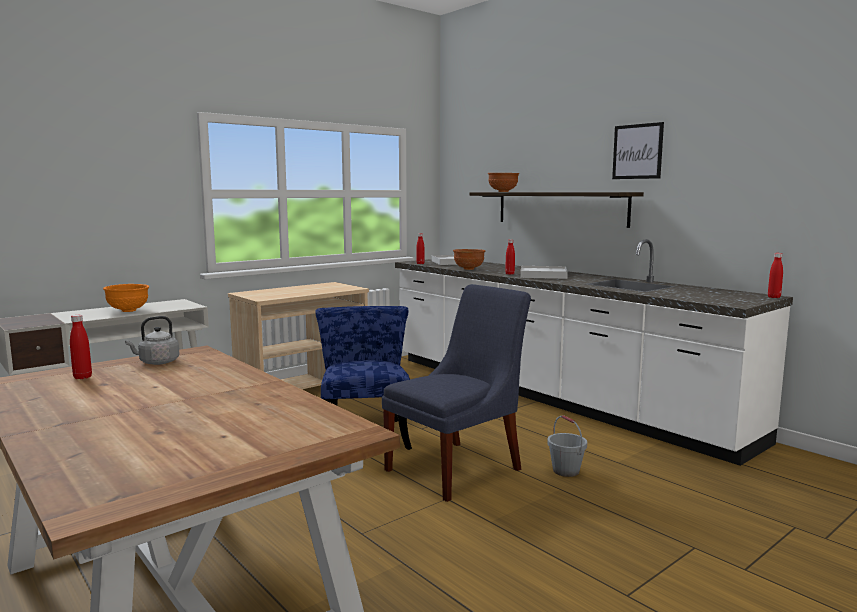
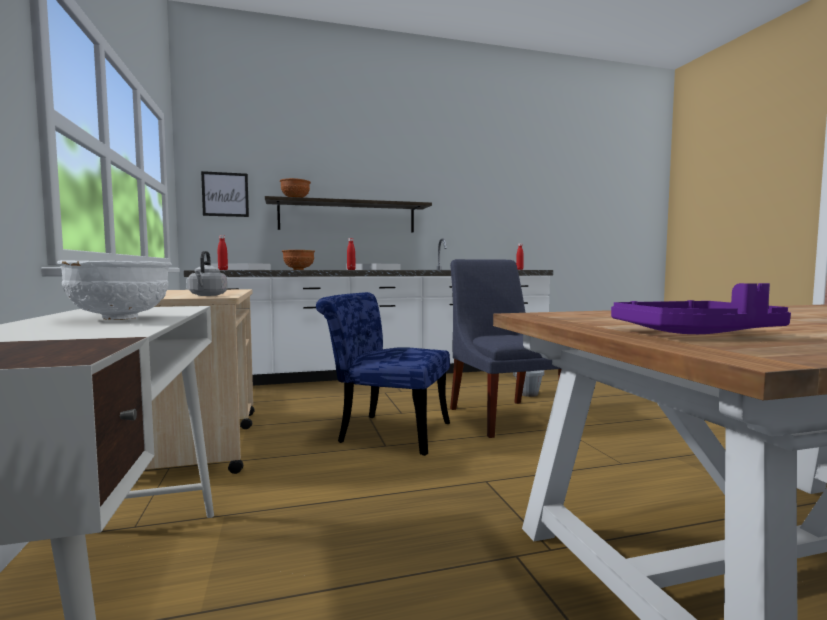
camera: 65 degrees left, 5 degrees down
red bottle [70,315,92,379] -> purple tray [611,283,791,334]
orange bowl [103,284,149,312] -> white bowl [57,260,172,320]
grey kettle [125,316,179,365] -> grey kettle moved to [188,251,227,296]
picture [612,122,664,179] -> picture moved to [201,171,249,217]

